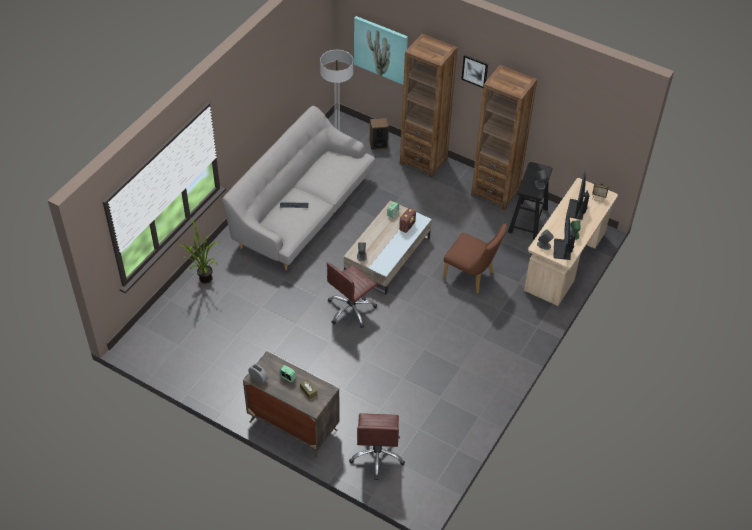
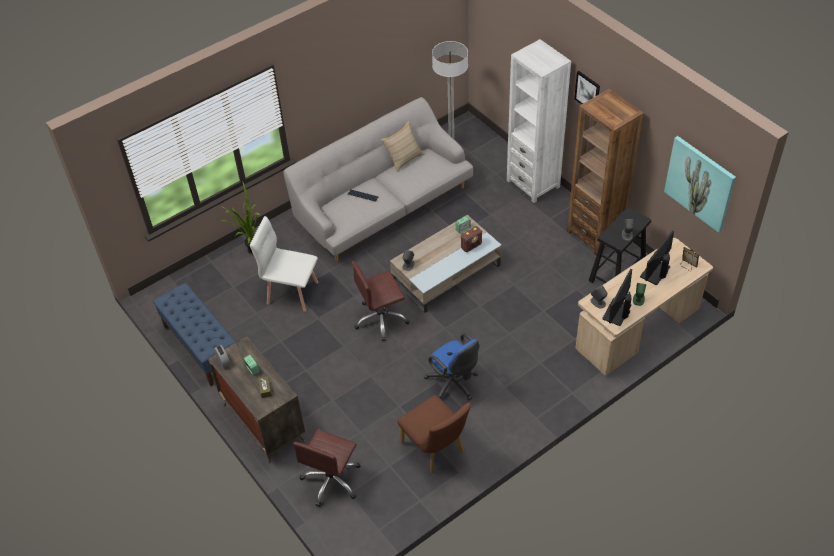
camera: 25 degrees right, 0 degrees up
picture [354,16,408,85] -> picture moved to [664,136,736,233]
speaker [370,118,389,150] -> none
brown bookcase [400,34,458,178] -> white bookcase [507,39,571,203]
brown chair [443,223,507,293] -> brown chair moved to [398,395,471,474]
none -> blue bench [153,283,236,386]
none -> white chair [250,216,319,312]
none -> beige pillow [381,121,425,172]
none -> blue office chair [424,333,480,400]

